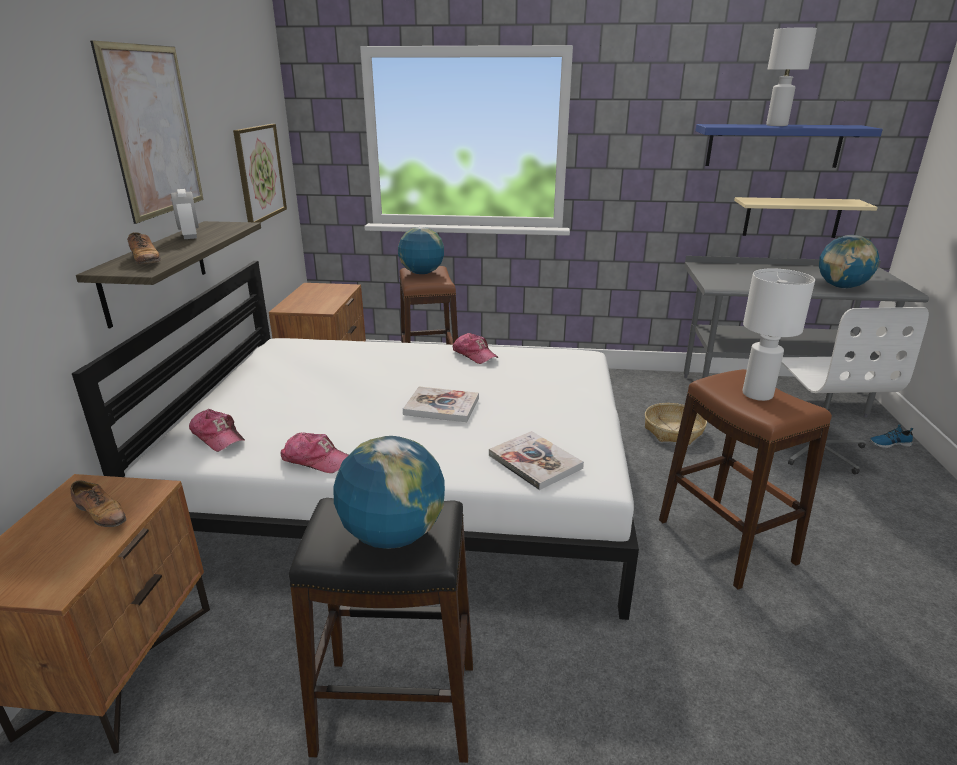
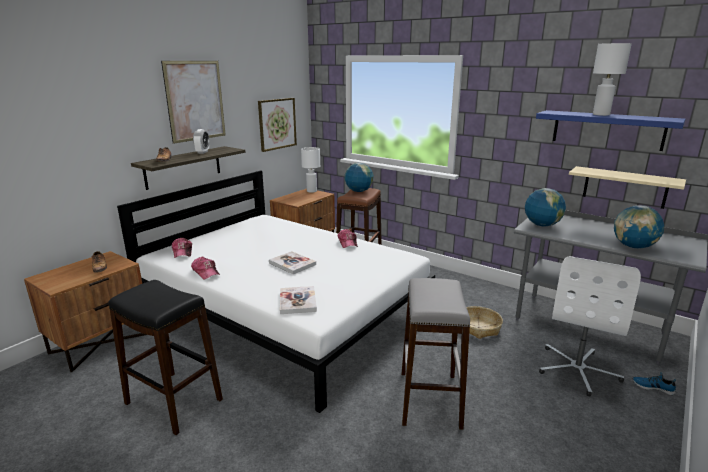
camera: 30 degrees right, 5 degrees down
globe [334,436,445,549] -> globe moved to [525,188,566,227]
brown stool [659,369,832,590] -> grey stool [402,278,470,430]
white table lamp [743,268,815,401] -> white table lamp moved to [301,147,320,193]

